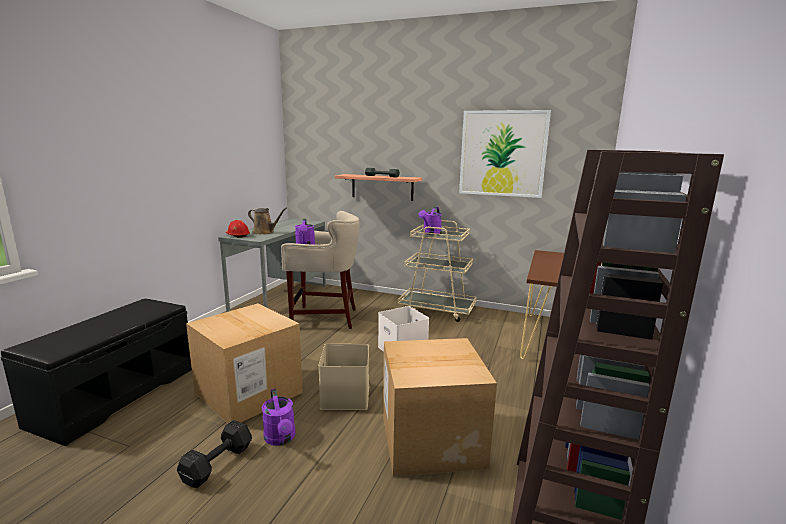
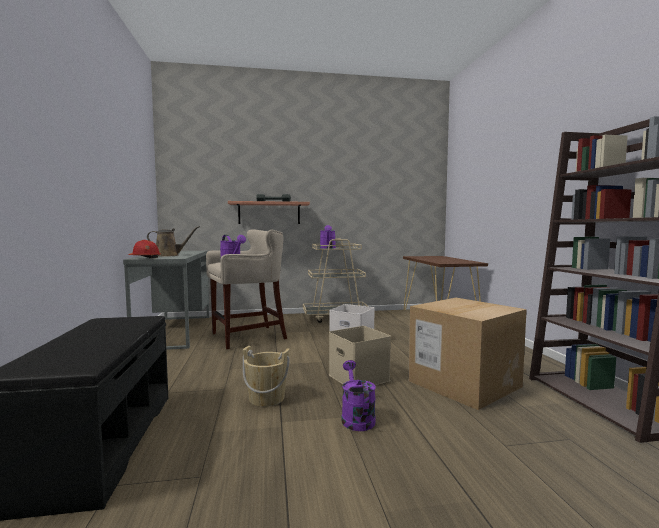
camera: 30 degrees left, 10 degrees down
black dumbbell [177,420,252,488] -> none
cardboard box [186,303,303,424] -> beige bucket [243,346,290,407]
purple watering can [262,388,296,445] -> purple watering can turned 135 degrees counterclockwise [342,360,376,431]
picture [459,110,551,198] -> none

